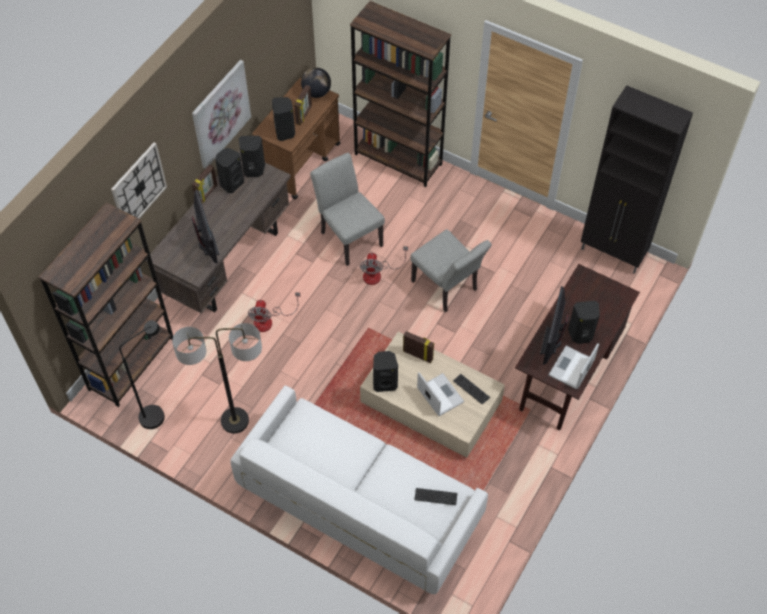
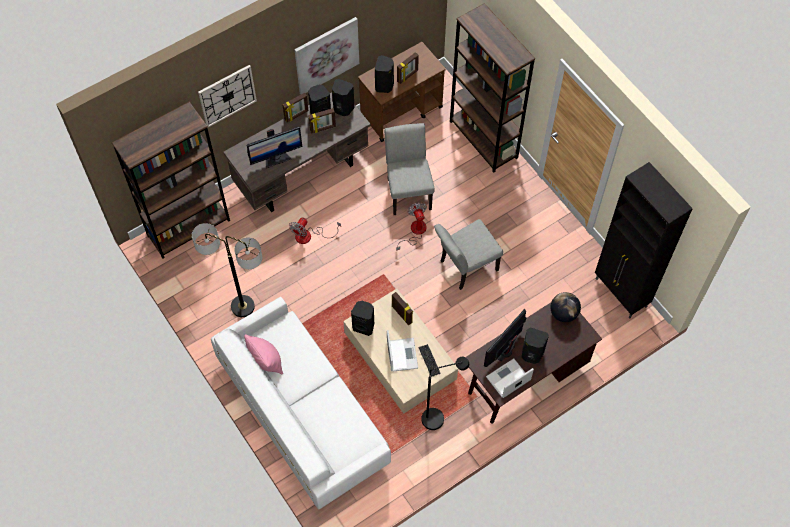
camera: 25 degrees right, 5 degrees up
black floor lamp [119,320,165,429] -> black floor lamp moved to [421,357,469,430]
monitor [191,190,220,263] -> monitor turned 60 degrees clockwise [247,126,302,168]
globe [301,67,331,98] -> globe moved to [550,292,581,322]
fan [360,246,408,285] -> fan turned 135 degrees clockwise [396,203,427,250]
grey chair [411,229,492,312] -> grey chair turned 75 degrees clockwise [434,219,503,290]
keyboard [415,488,457,505] -> none
none -> pink pillow [244,334,283,374]
none -> picture frame [308,108,336,134]

